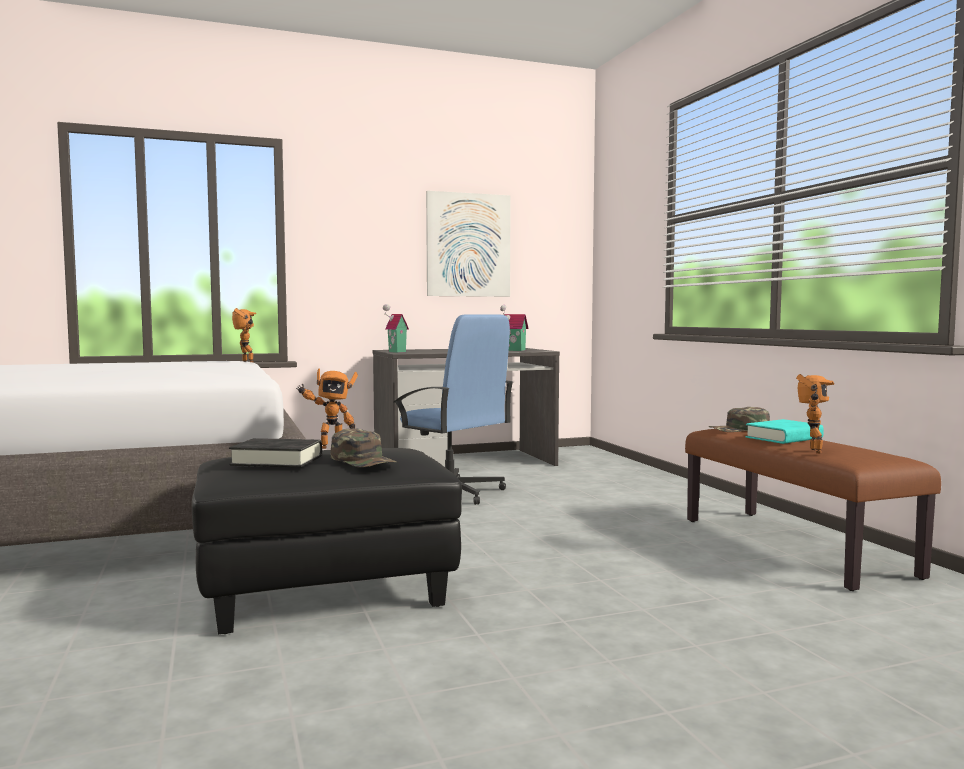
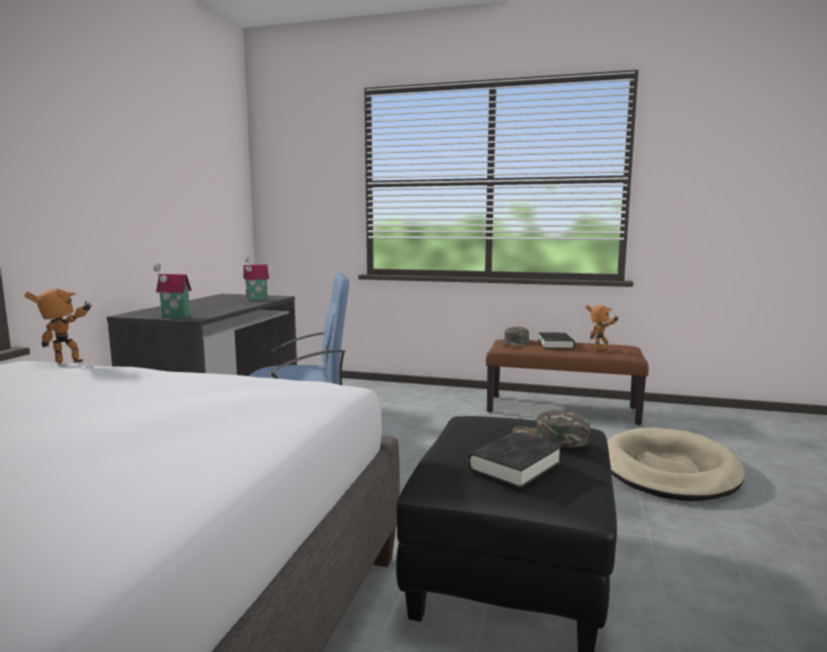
camera: 55 degrees left, 5 degrees up
toy robot [296,369,358,449] -> none
green cap [331,428,397,468] -> green cap turned 150 degrees counterclockwise [512,410,591,447]
picture [426,191,510,297] -> none
turquoise book [746,419,824,444] -> black book [538,332,575,349]
none -> beige dog bed [607,427,745,501]

